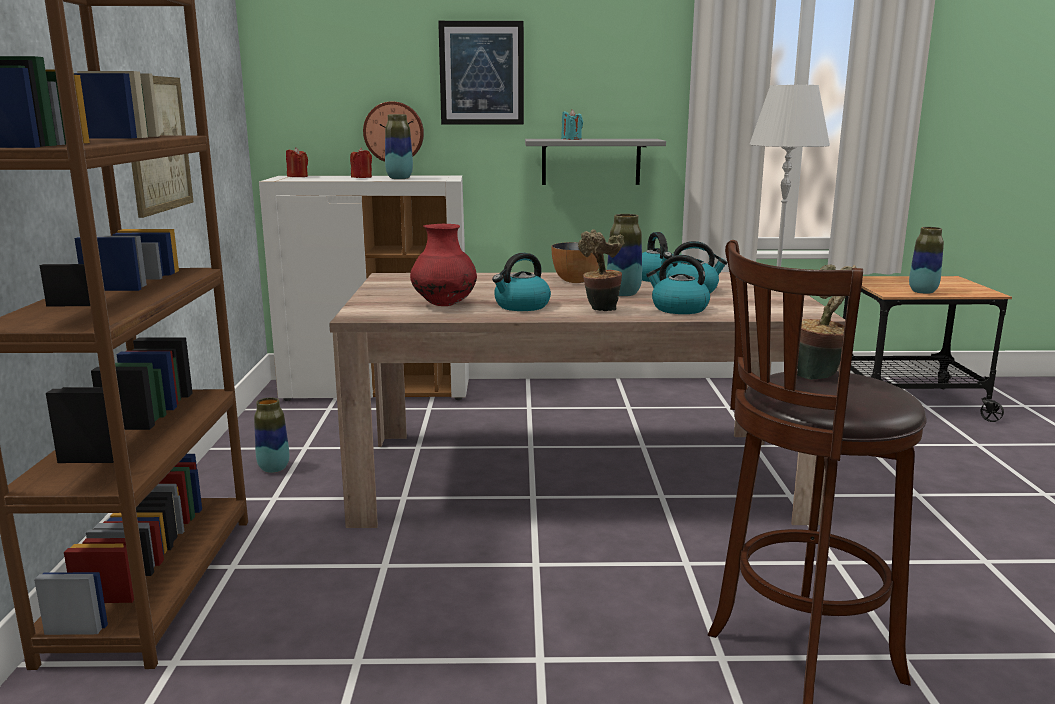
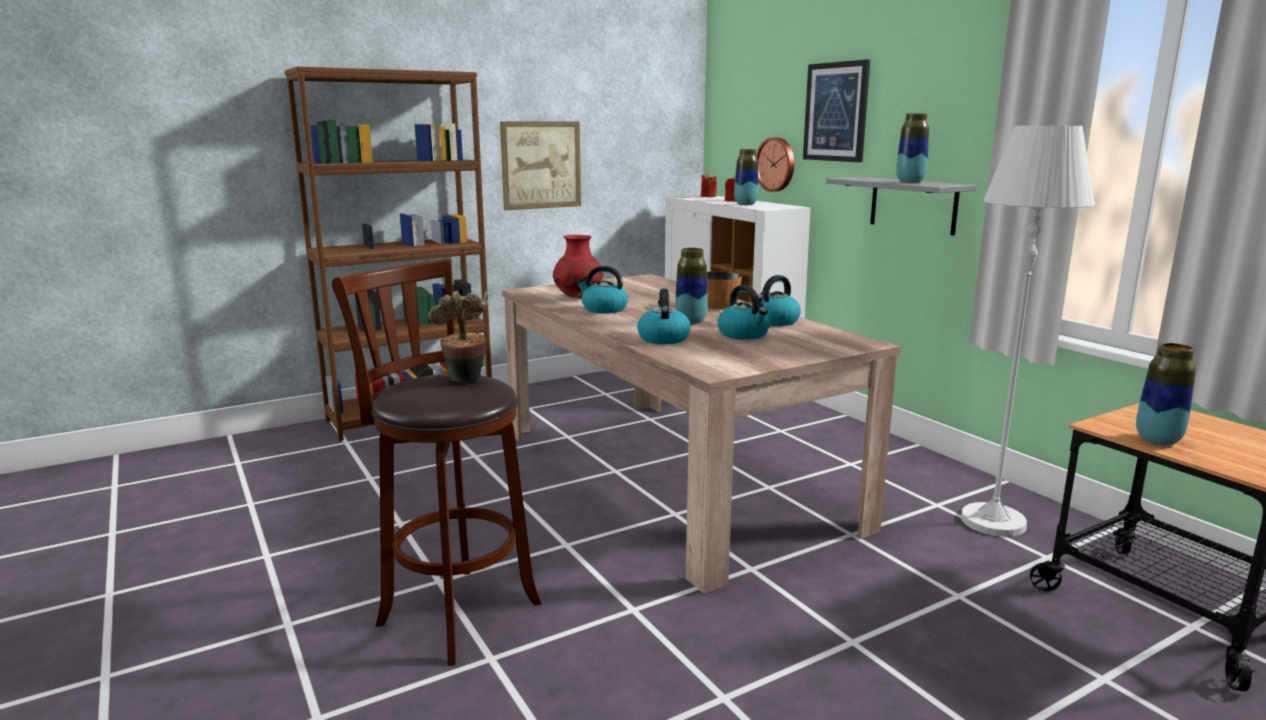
camera: 60 degrees right, 0 degrees up
vase [254,398,289,473] -> vase moved to [896,113,929,183]
turquoise candle [561,109,583,140] -> none
potted plant [578,229,625,311] -> none

